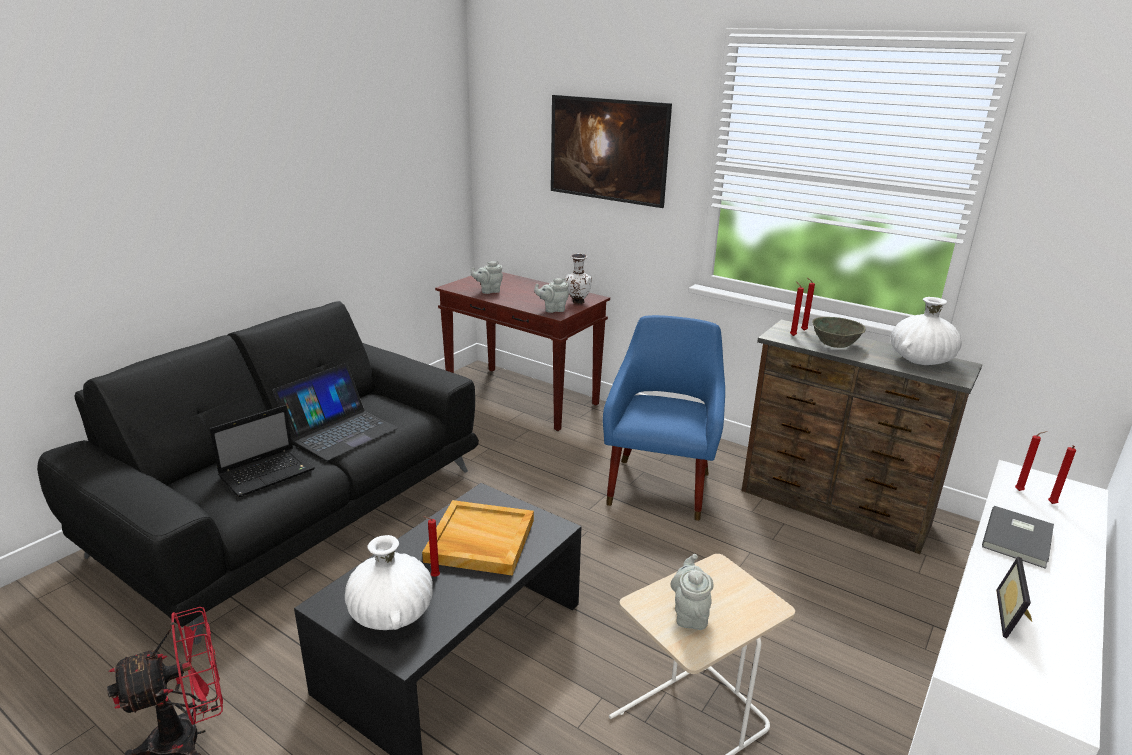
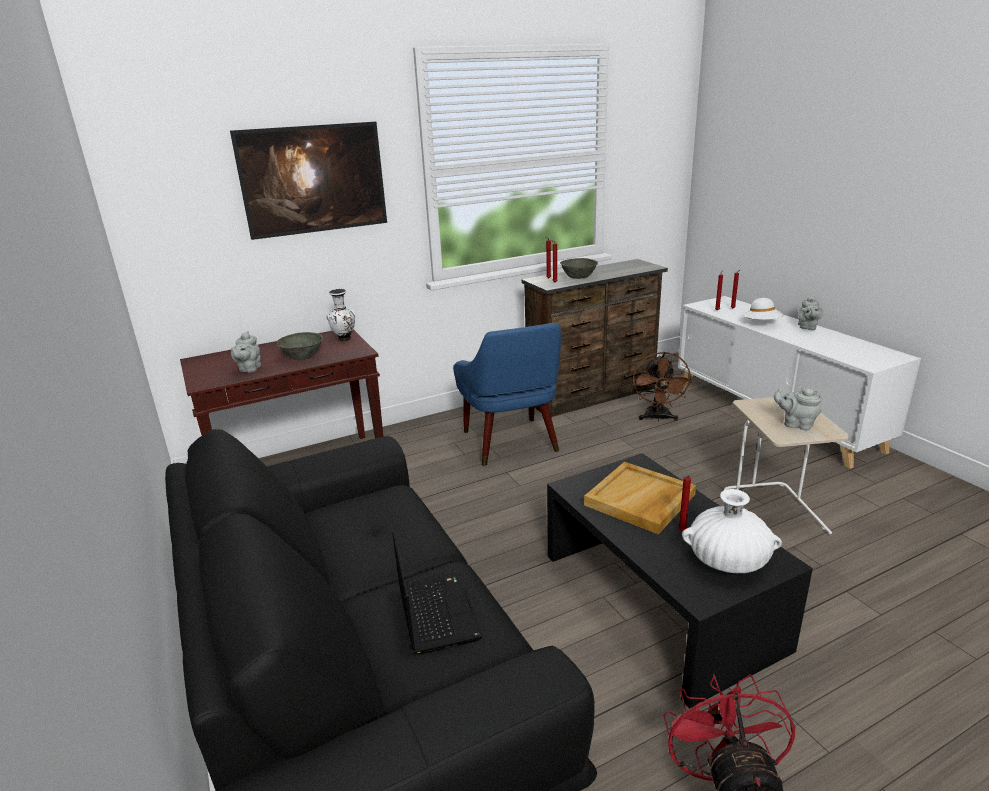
camera: 60 degrees left, 0 degrees up
laptop [272,363,398,461] -> none
grey teapot [534,278,569,313] -> grey teapot moved to [798,295,823,330]
blue armchair [603,315,725,521] -> blue armchair turned 150 degrees counterclockwise [453,323,561,466]
white vase [891,297,962,365] -> none
grey book [982,506,1054,569] -> white hat [743,298,784,320]
picture frame [996,557,1032,638] -> none
none -> grey bowl [276,332,323,360]
none -> brown fan [633,352,692,421]

